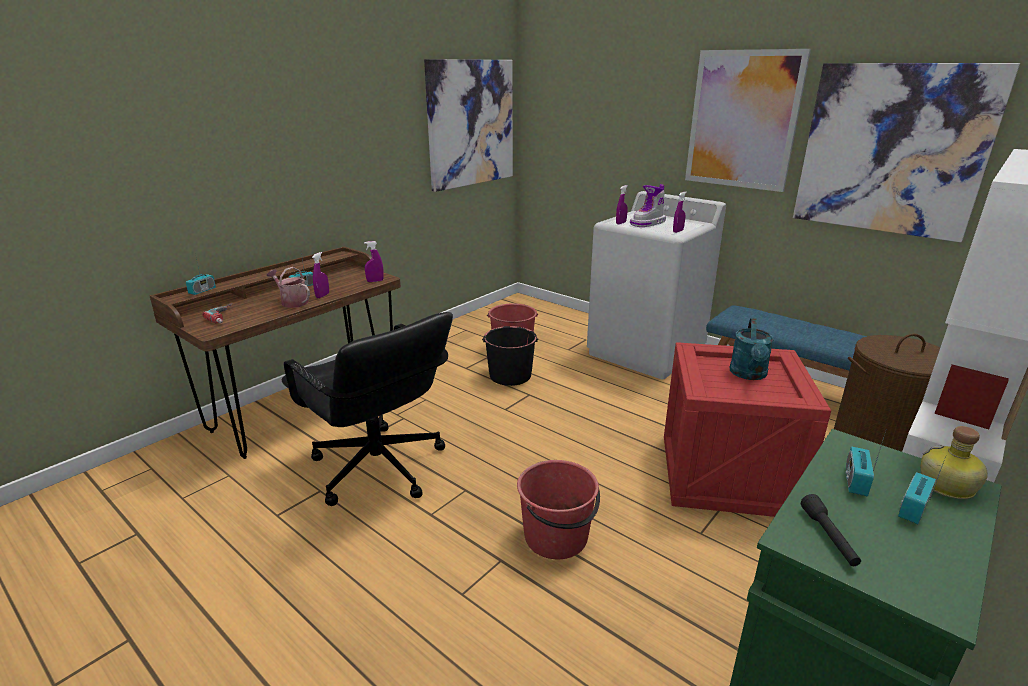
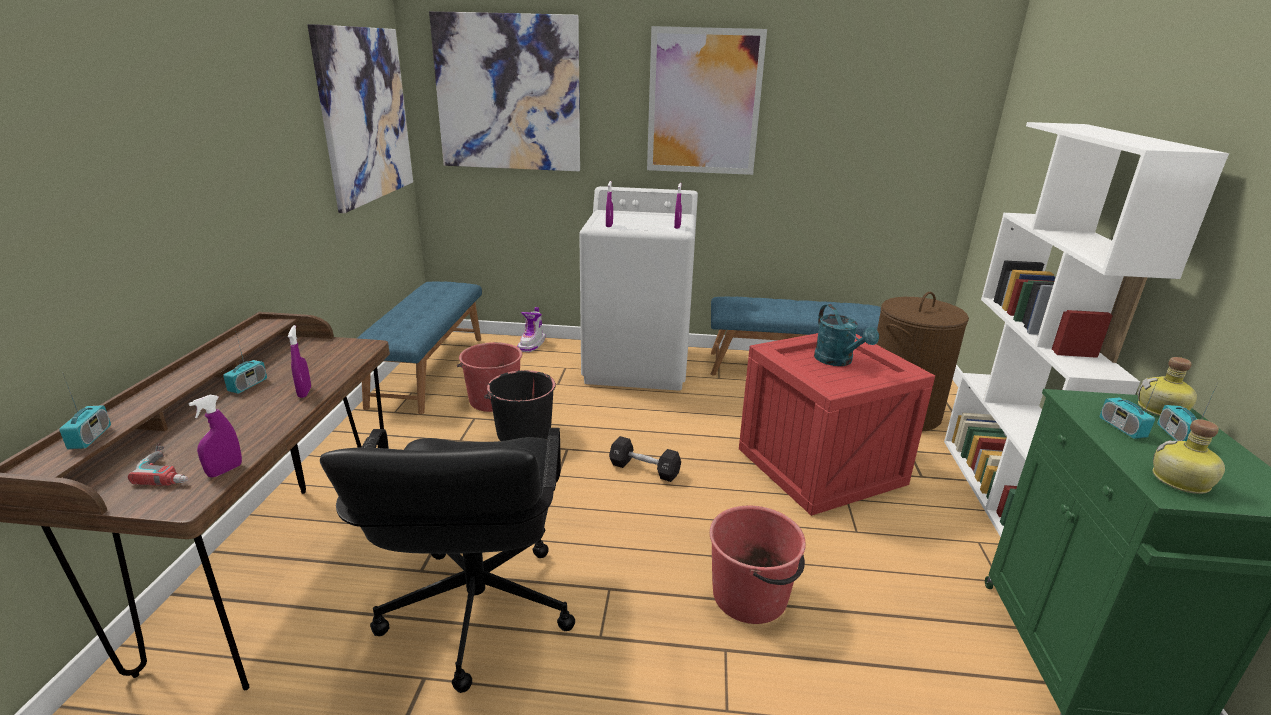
camera: 35 degrees left, 0 degrees up
watering can [267,267,310,308] -> none
black office chair [282,312,453,506] -> black office chair turned 75 degrees clockwise [320,428,575,693]
purple spray bottle [364,241,384,282] -> purple spray bottle moved to [188,395,242,477]
boot [630,184,666,227] -> boot moved to [517,307,545,352]
picture [793,63,1020,242] -> picture moved to [429,11,580,171]
black flashlight [801,494,861,566] -> bottle [1153,419,1225,494]
none -> blue bench [357,281,482,414]
none -> black dumbbell [609,436,681,482]

